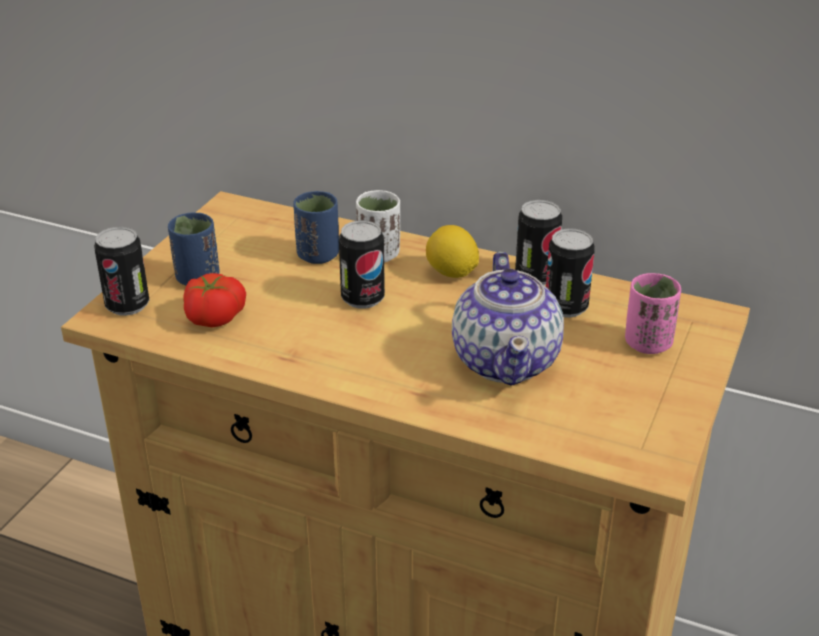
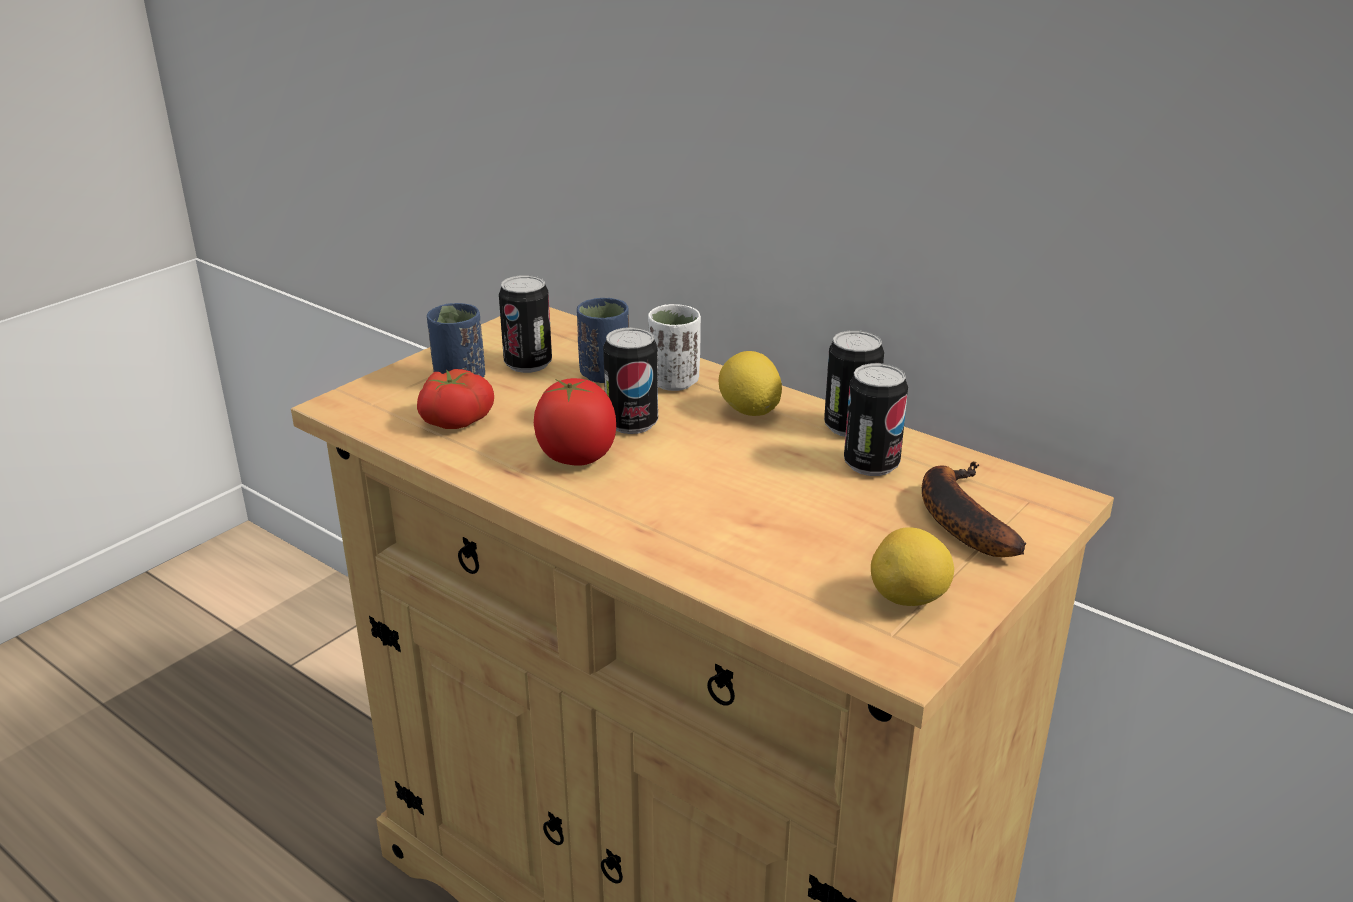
camera: 15 degrees right, 5 degrees down
can [94,227,149,316] -> can moved to [499,275,552,373]
teapot [452,252,564,386] -> none
pink cup [625,273,681,354] -> banana [922,461,1026,557]
none -> tomato [534,378,616,466]
none -> lemon [871,527,954,606]

